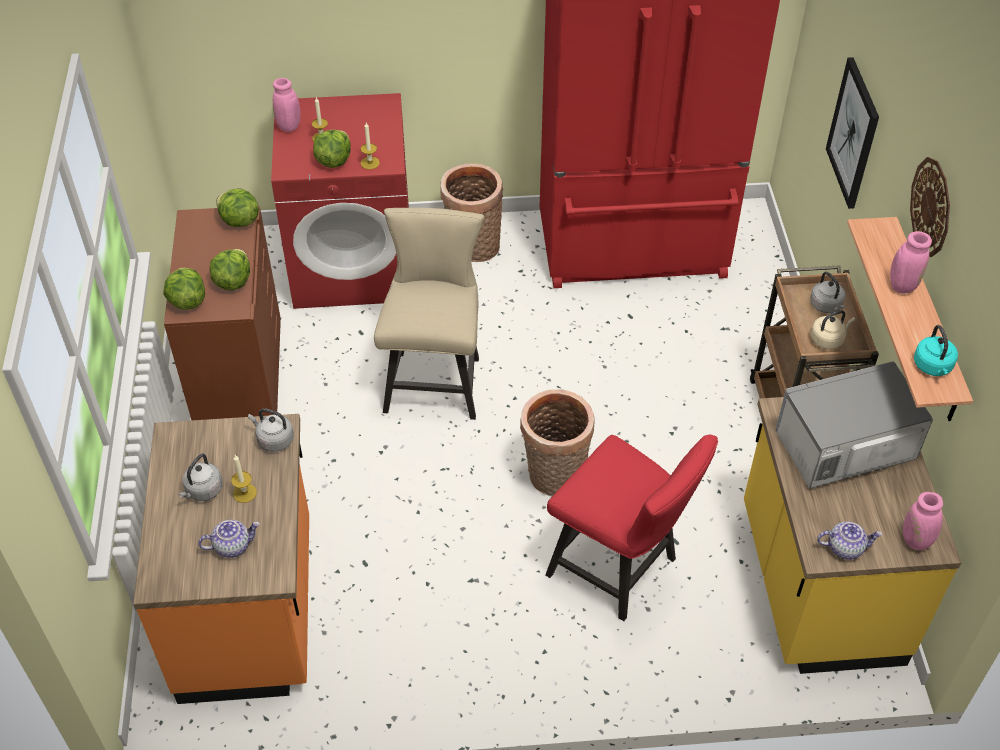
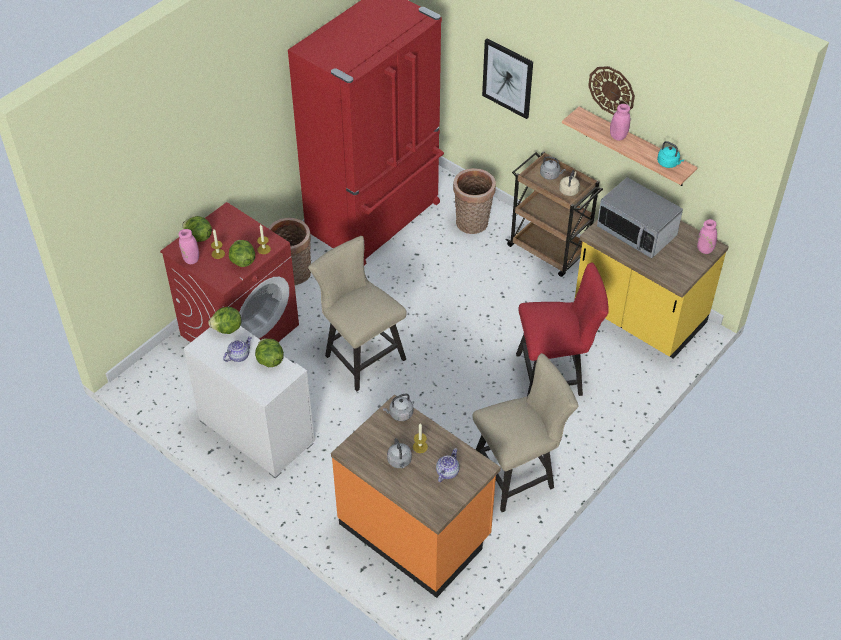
camera: 45 degrees left, 0 degrees up
lettuce [163,268,205,310] -> lettuce moved to [182,216,212,242]
brown dresser [164,206,281,420] -> white dresser [184,326,315,479]
basket [520,389,594,496] -> basket moved to [453,168,496,234]
microwave [775,361,933,489] -> microwave turned 75 degrees counterclockwise [597,177,683,258]
teapot [817,521,882,560] -> teapot moved to [223,336,252,362]
none -> beige chair [472,353,578,512]

